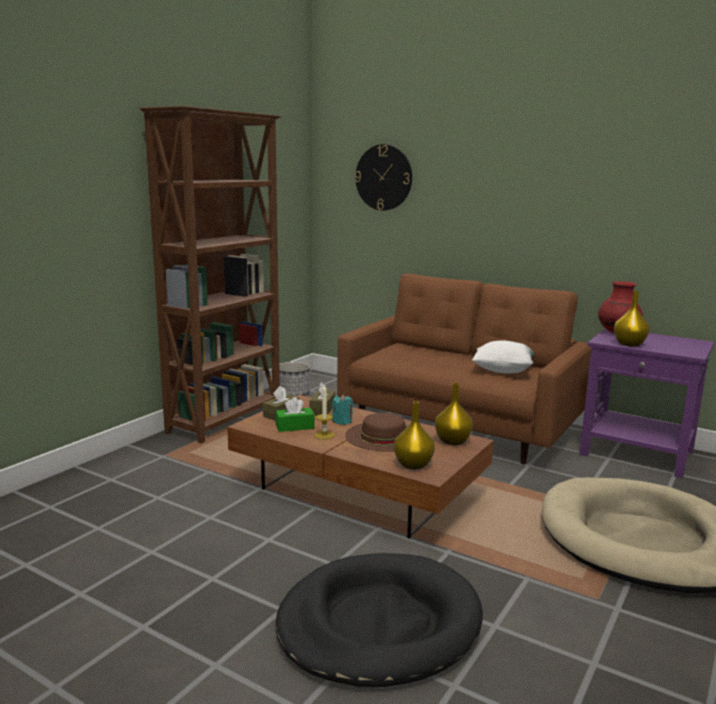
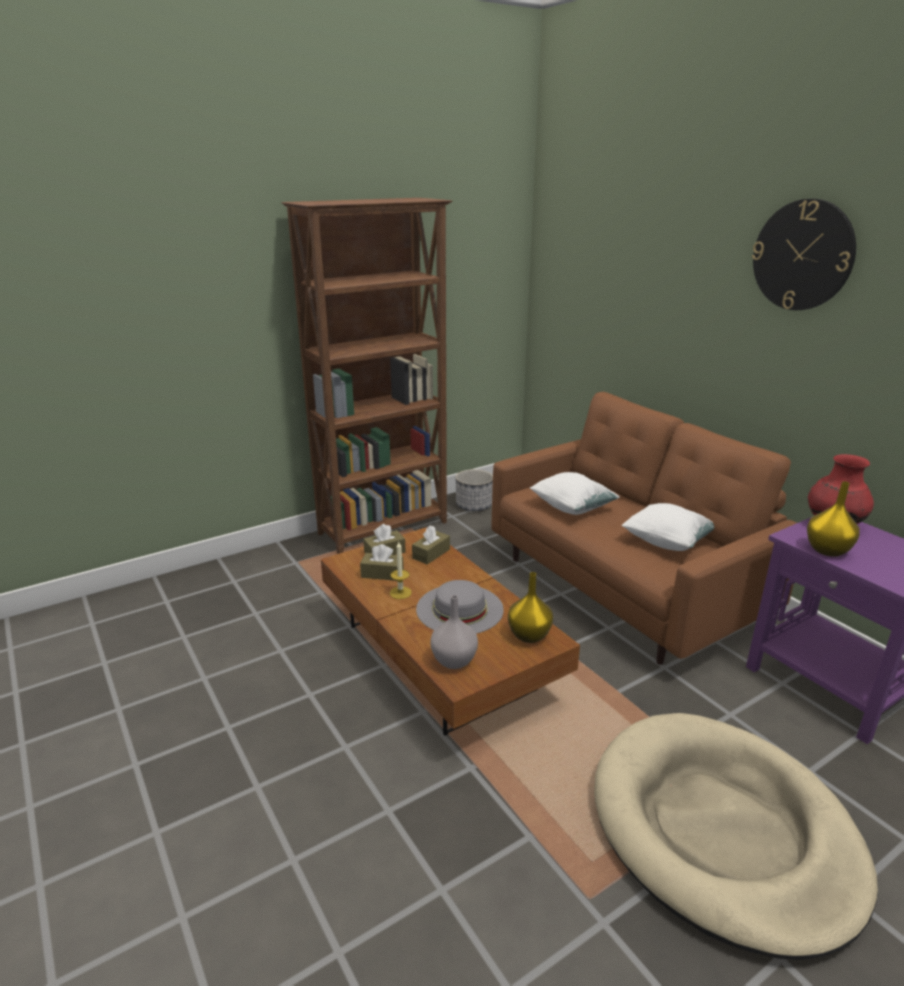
camera: 25 degrees right, 10 degrees up
green tissue box [275,397,315,432] -> brown tissue box [360,544,404,581]
black dog bed [275,553,483,687] -> none
turquoise candle [332,394,353,425] -> none
brown hat [345,413,408,452] -> grey hat [416,580,504,634]
wall clock [355,144,412,211] -> wall clock moved to [752,199,856,310]
yellow vase [394,401,435,469] -> grey vase [431,595,478,669]
none -> white pillow [530,472,620,515]

